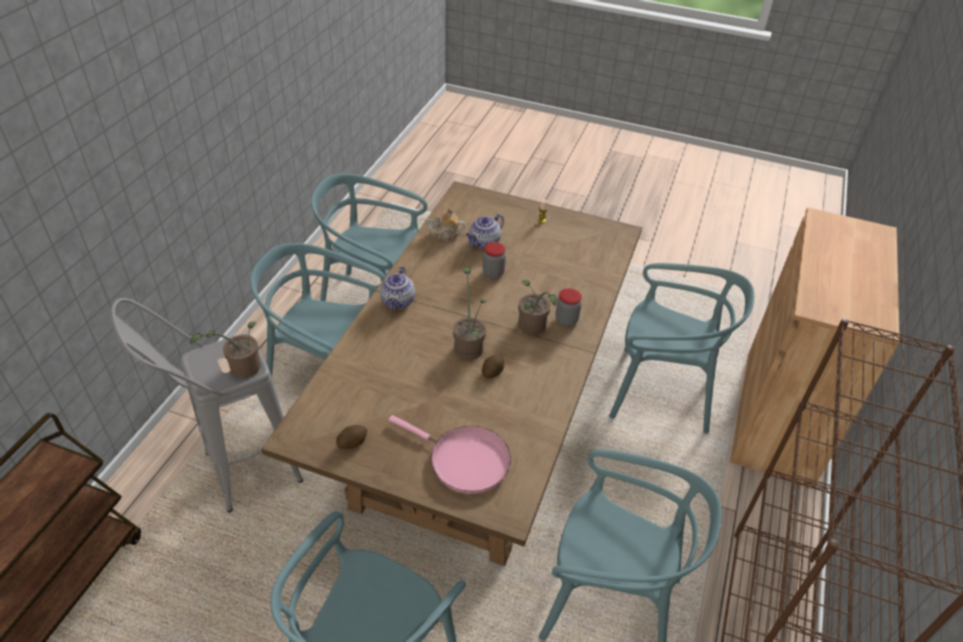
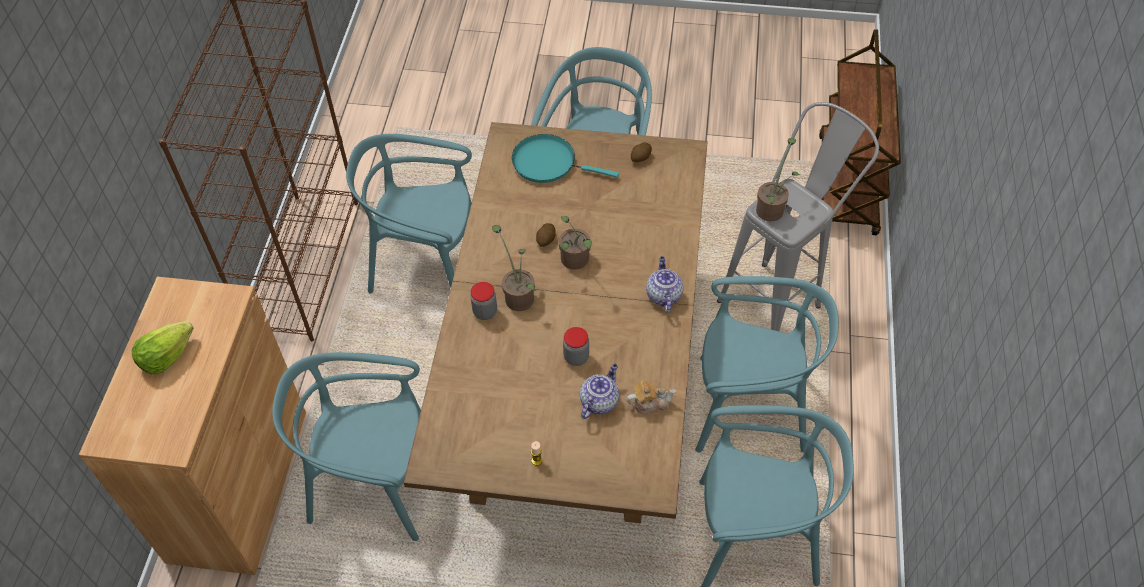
camera: 170 degrees right, 10 degrees up
pink frying pan [389,415,511,494] -> turquoise frying pan [512,134,619,183]
none -> lettuce [132,321,194,375]

